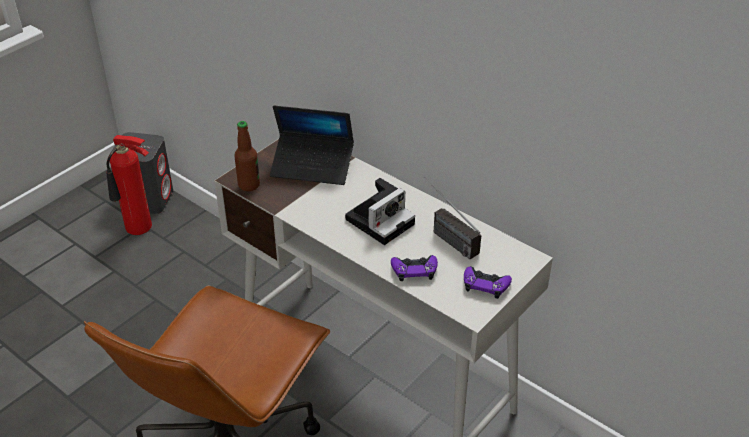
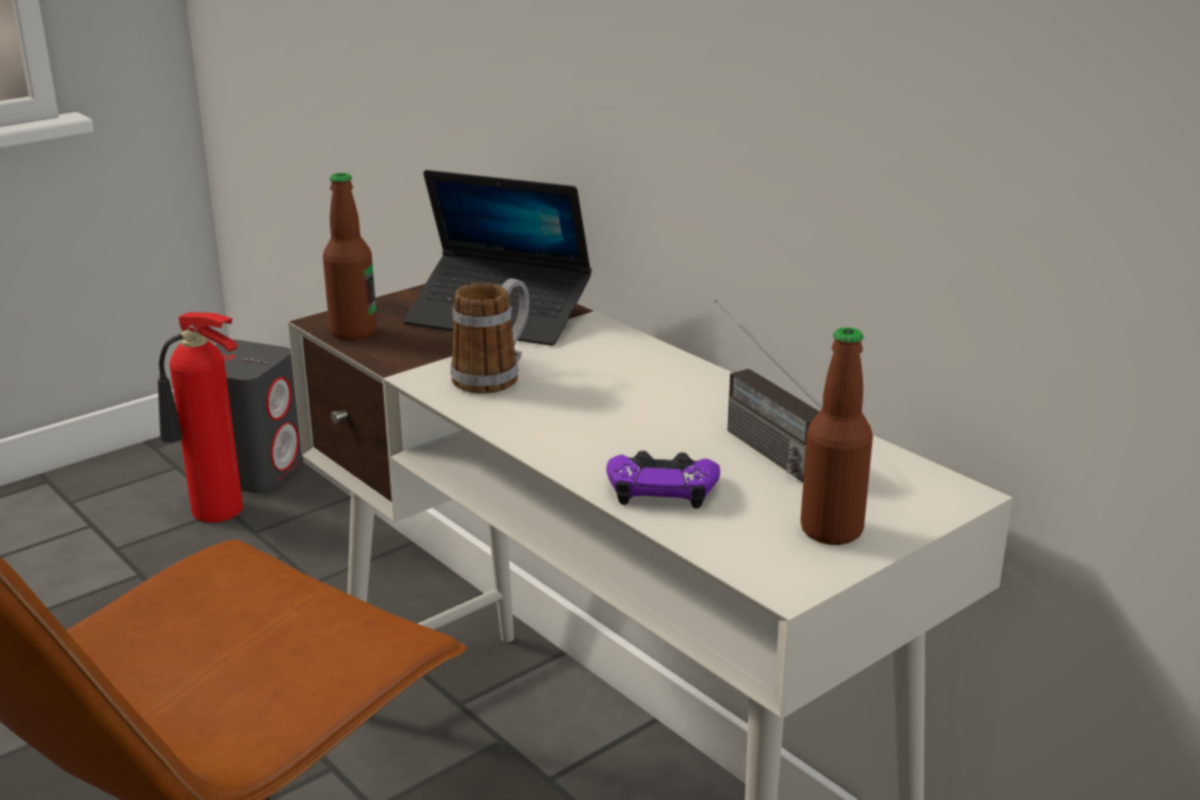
camera: 10 degrees right, 15 degrees down
camera [345,178,415,245] -> none
purple game controller [464,266,512,299] -> bottle [800,327,873,545]
none -> mug [450,279,529,394]

